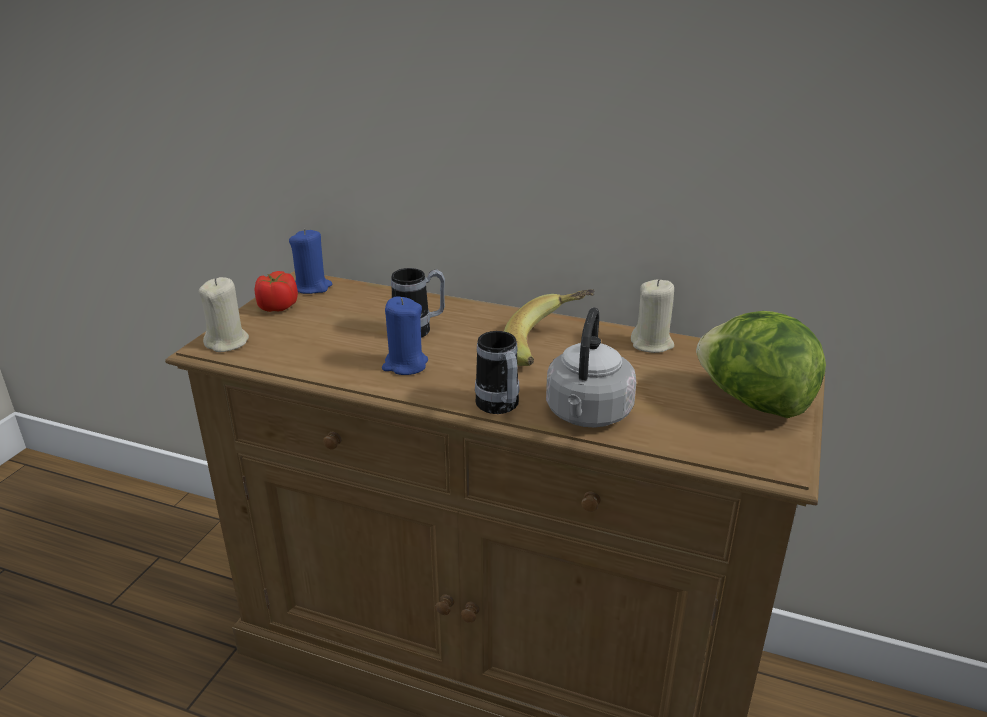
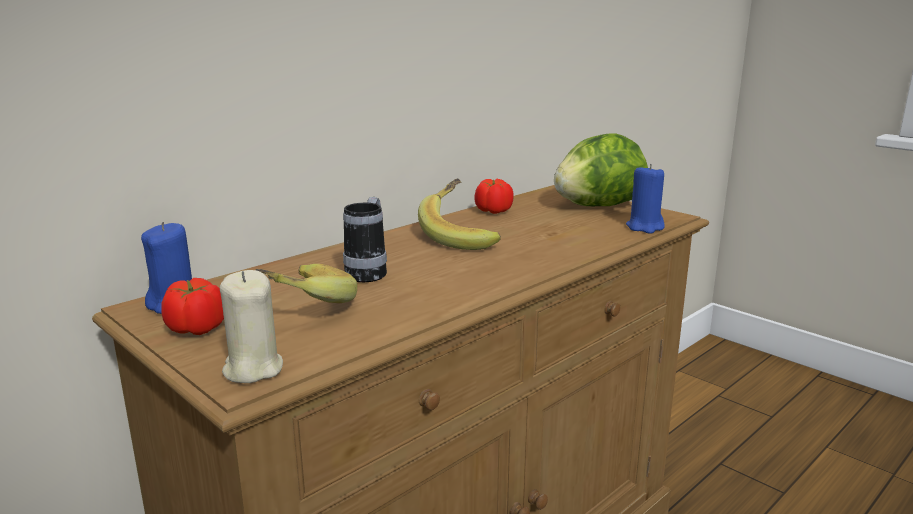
camera: 65 degrees left, 10 degrees down
blue candle [382,296,428,375] -> blue candle moved to [626,164,665,234]
mug [475,331,519,414] -> none
grey kettle [546,307,636,428] -> none
beige candle [631,279,674,353] -> tomato [474,179,514,214]
none -> banana [255,264,357,303]

